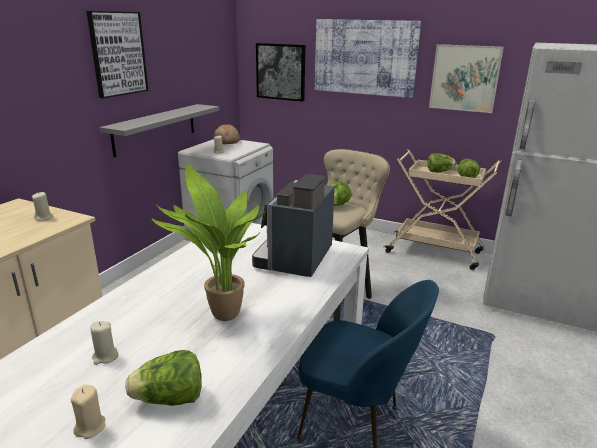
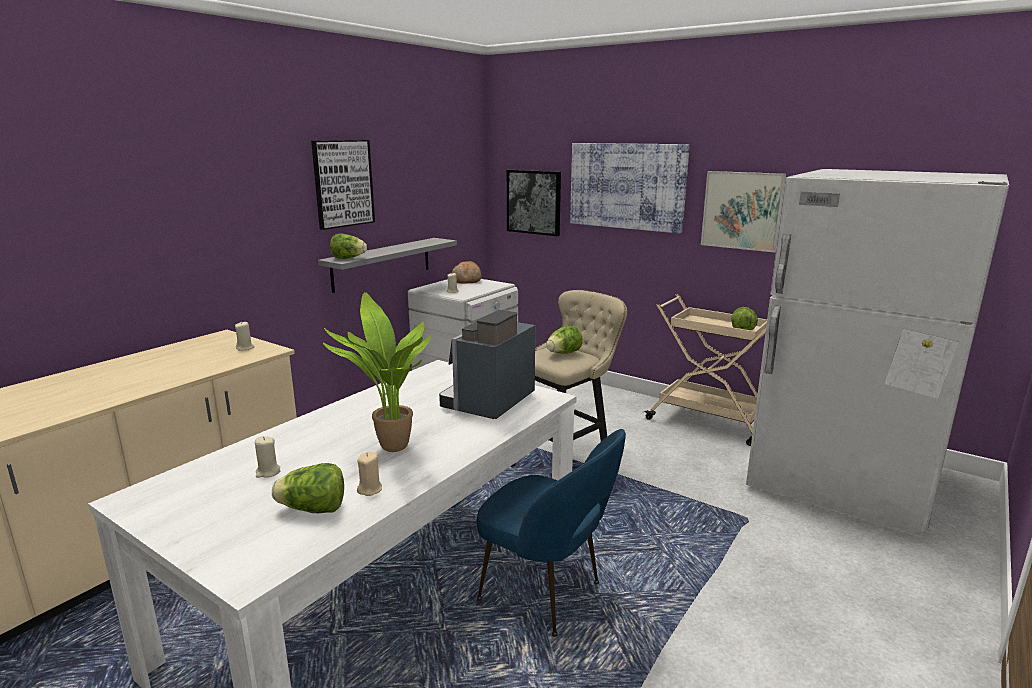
camera: 10 degrees right, 5 degrees down
beige candle [71,385,105,439] -> beige candle moved to [357,451,382,496]
lettuce [428,153,456,173] -> lettuce moved to [330,234,367,259]

